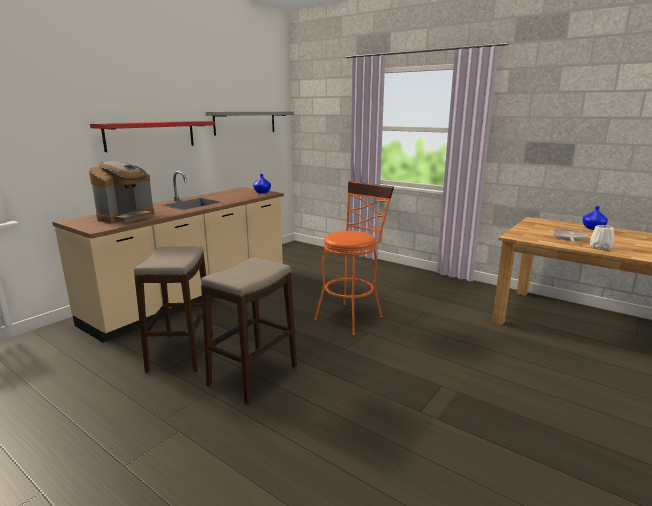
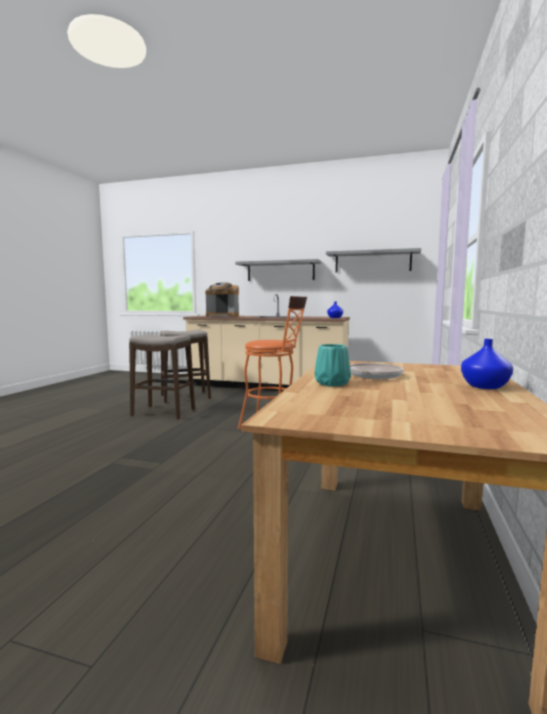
camera: 70 degrees right, 10 degrees down
red shelf [90,121,215,152] -> grey shelf [235,259,322,281]
white vase [590,225,614,250] -> turquoise vase [314,344,351,386]

